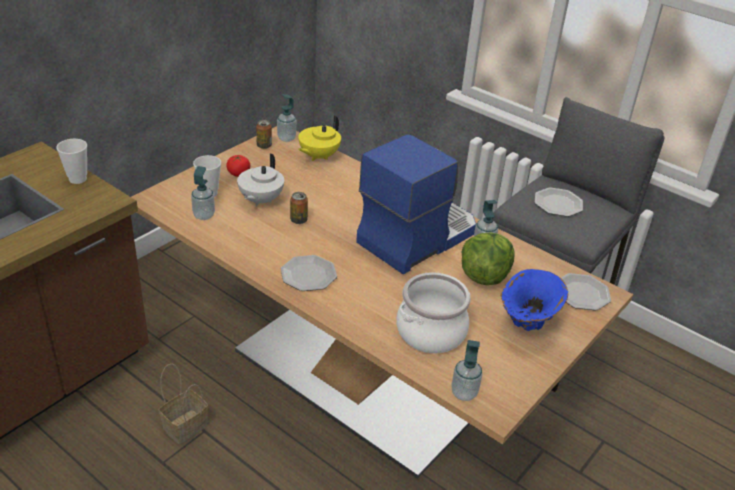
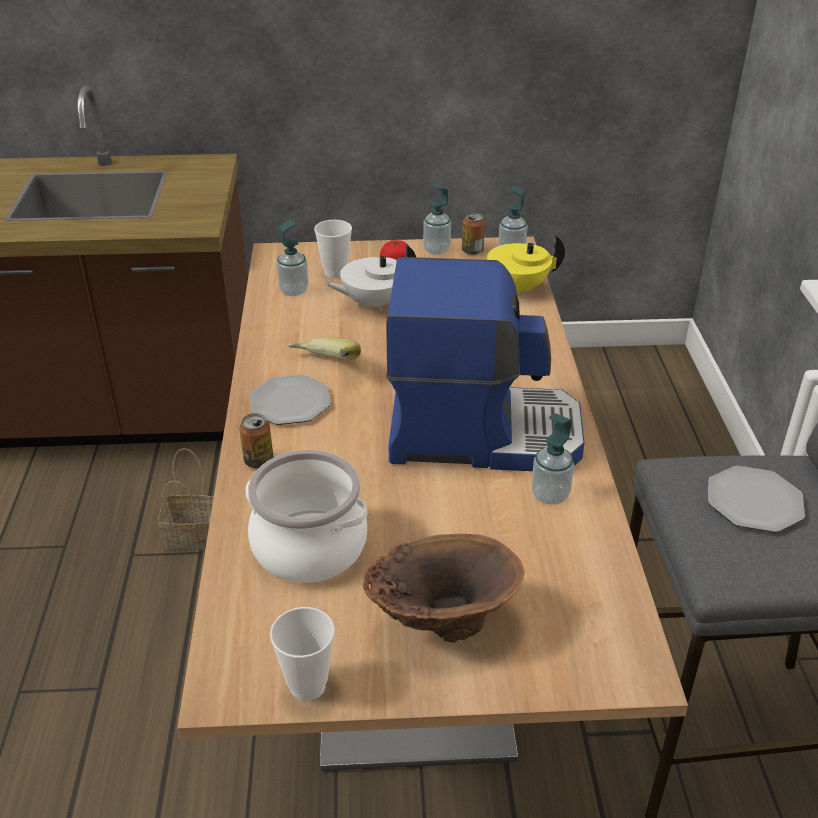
camera: 50 degrees right, 0 degrees up
cup [56,139,87,184] -> cup moved to [270,607,335,701]
can [290,192,308,224] -> can moved to [239,414,273,468]
soap dispenser [451,340,482,401] -> soap dispenser moved to [423,184,451,255]
lettuce [462,232,515,285] -> none
blue vase [500,269,568,331] -> brown vase [363,534,524,642]
plate [561,273,611,311] -> none
none -> banana [288,337,361,360]

